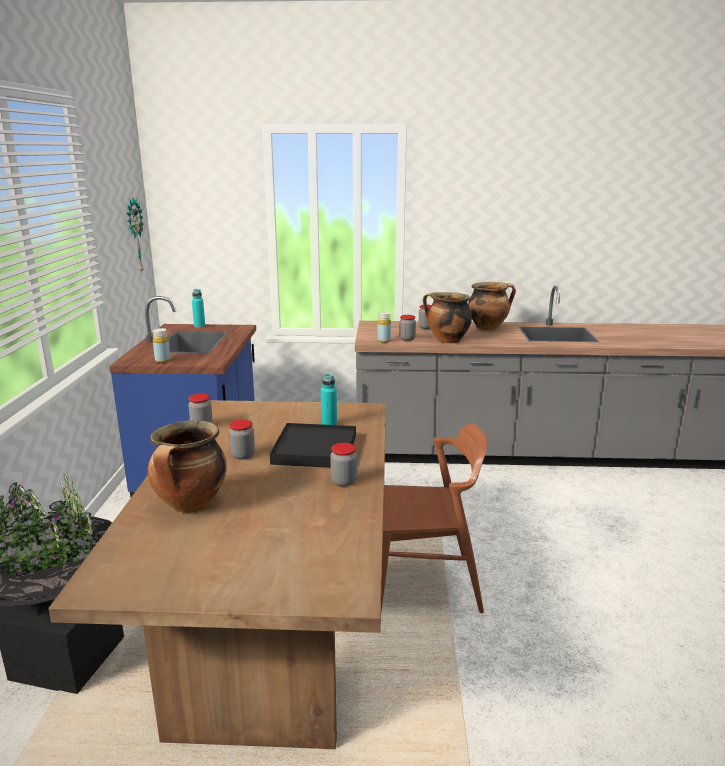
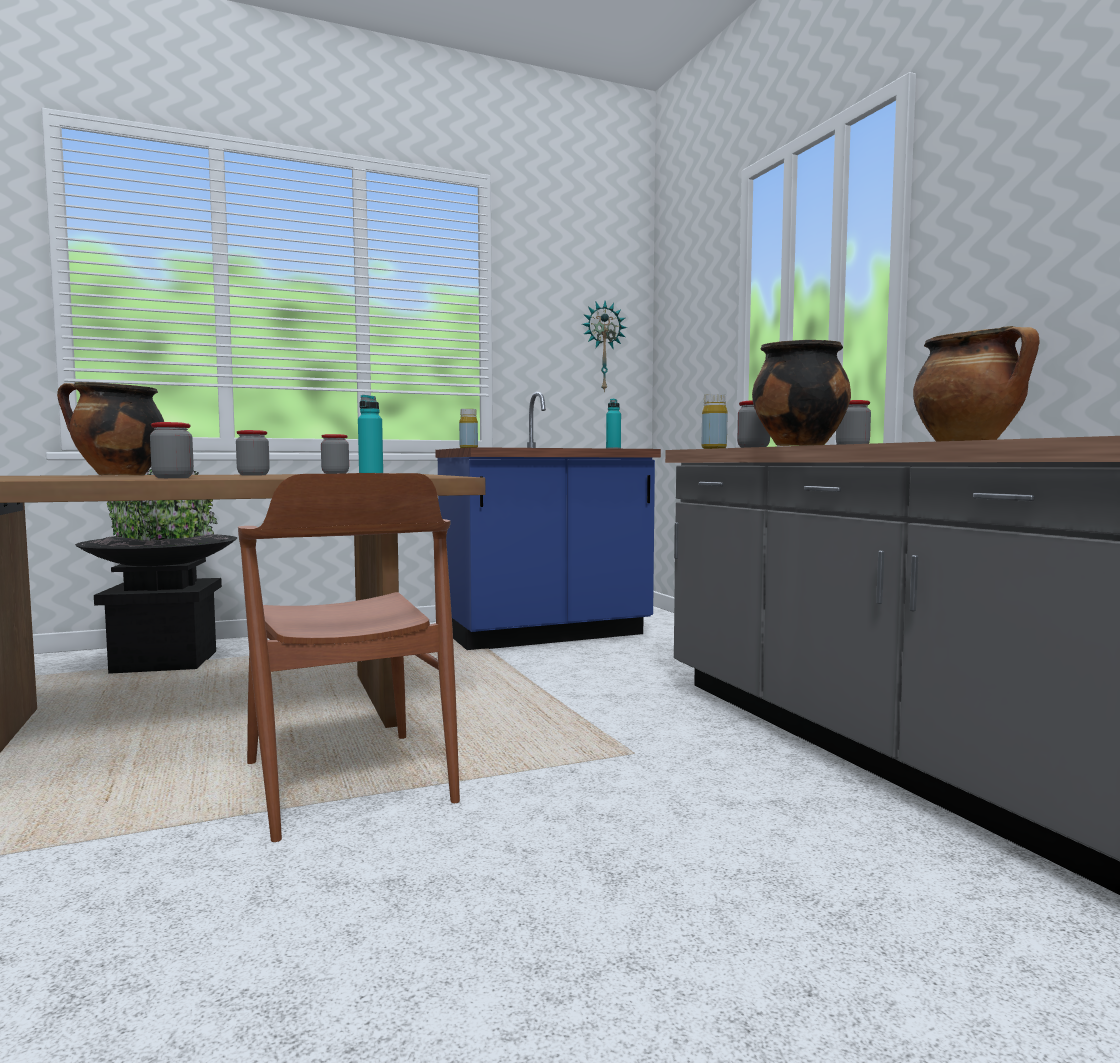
camera: 65 degrees right, 15 degrees down
black tray [270,423,356,468] -> none

